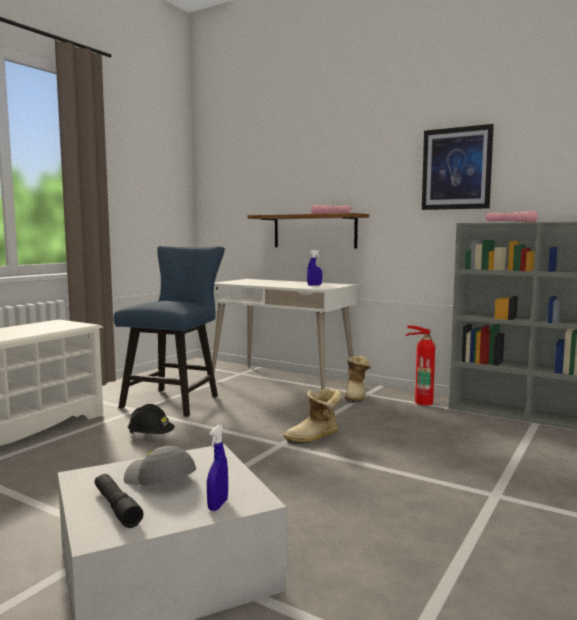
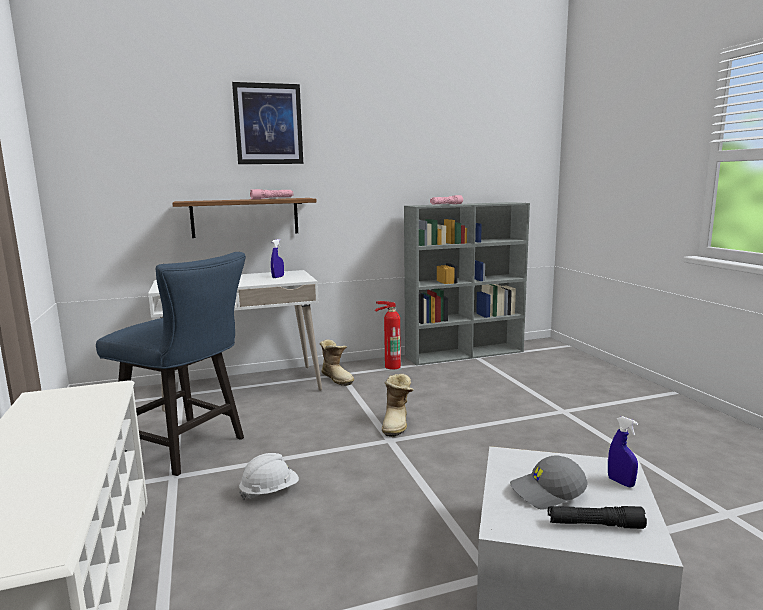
camera: 50 degrees left, 5 degrees up
blue chair [114,246,225,417] -> blue chair turned 150 degrees clockwise [96,252,246,476]
black hard hat [128,404,175,434] -> white hard hat [239,453,299,500]
picture [422,124,494,210] -> picture moved to [232,82,303,164]

